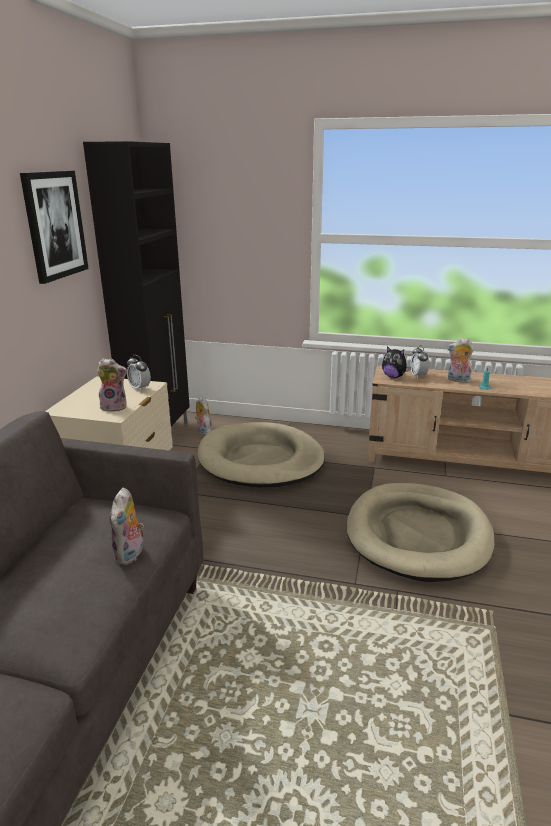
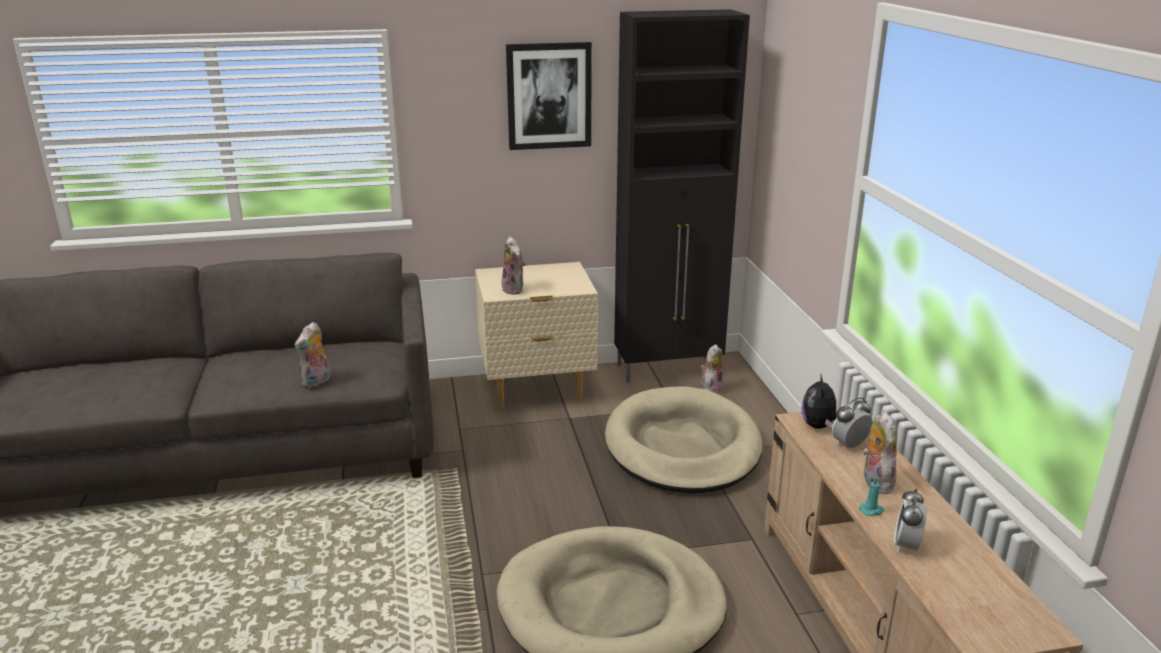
camera: 65 degrees right, 0 degrees up
plush toy [109,488,144,565] -> plush toy turned 45 degrees counterclockwise [295,322,331,388]
alarm clock [127,355,151,392] -> alarm clock moved to [894,489,927,552]

